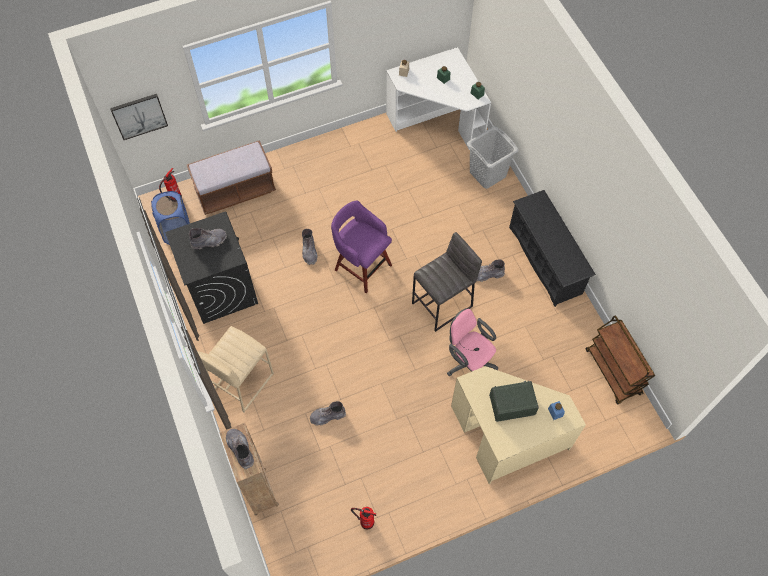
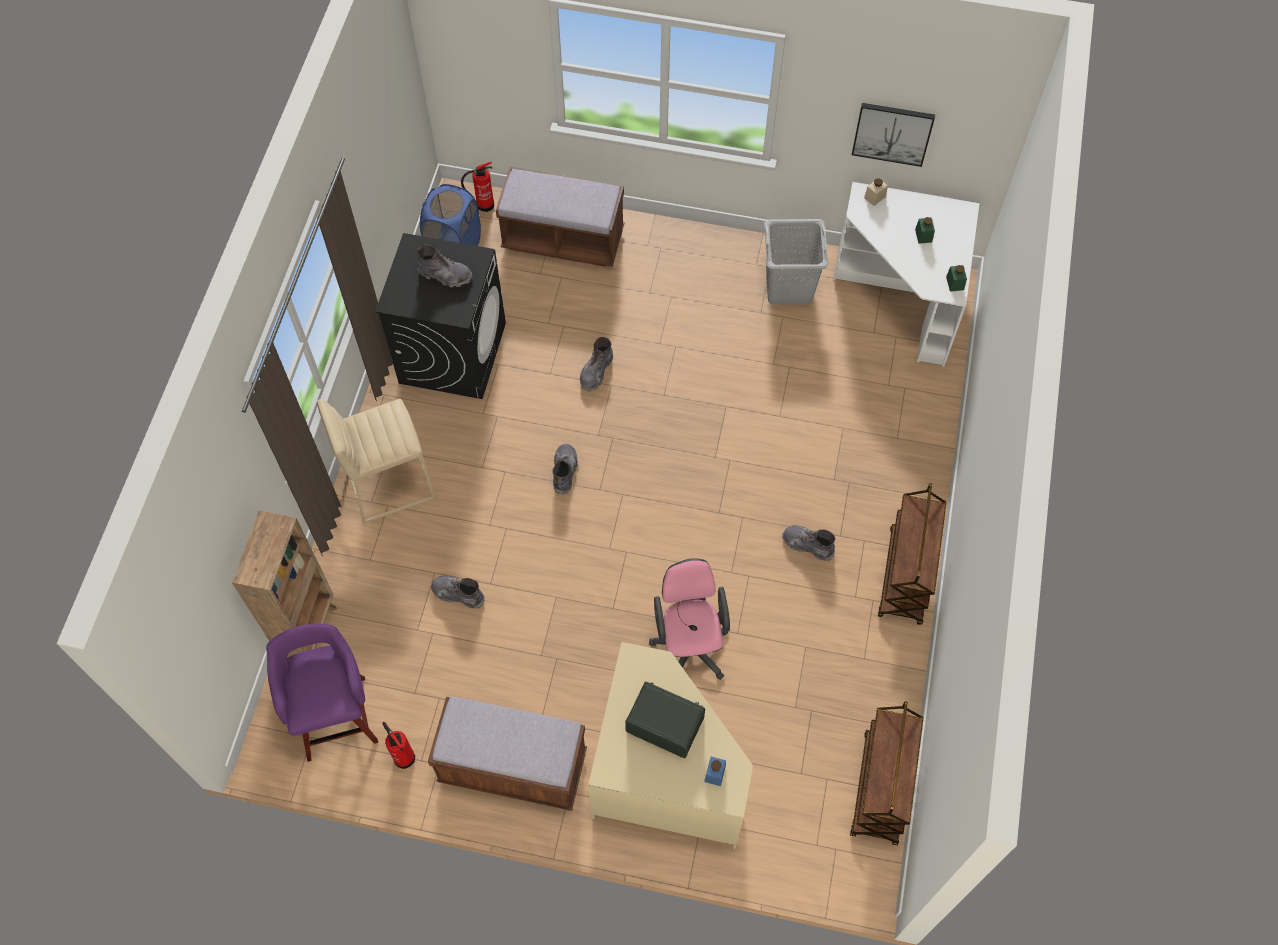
camera: 35 degrees right, 0 degrees up
picture [110,94,168,140] -> picture moved to [852,103,935,167]
grey boot [226,429,254,469] -> grey boot moved to [552,444,578,495]
purple stool [331,200,392,293] -> purple stool moved to [266,623,378,762]
grey stool [412,232,482,332] -> none
grey laundry basket [467,126,519,189] -> grey laundry basket moved to [764,219,829,305]
black shoe rack [509,190,596,307] -> brown cart [878,483,946,625]
none -> brown bench [428,696,587,811]

